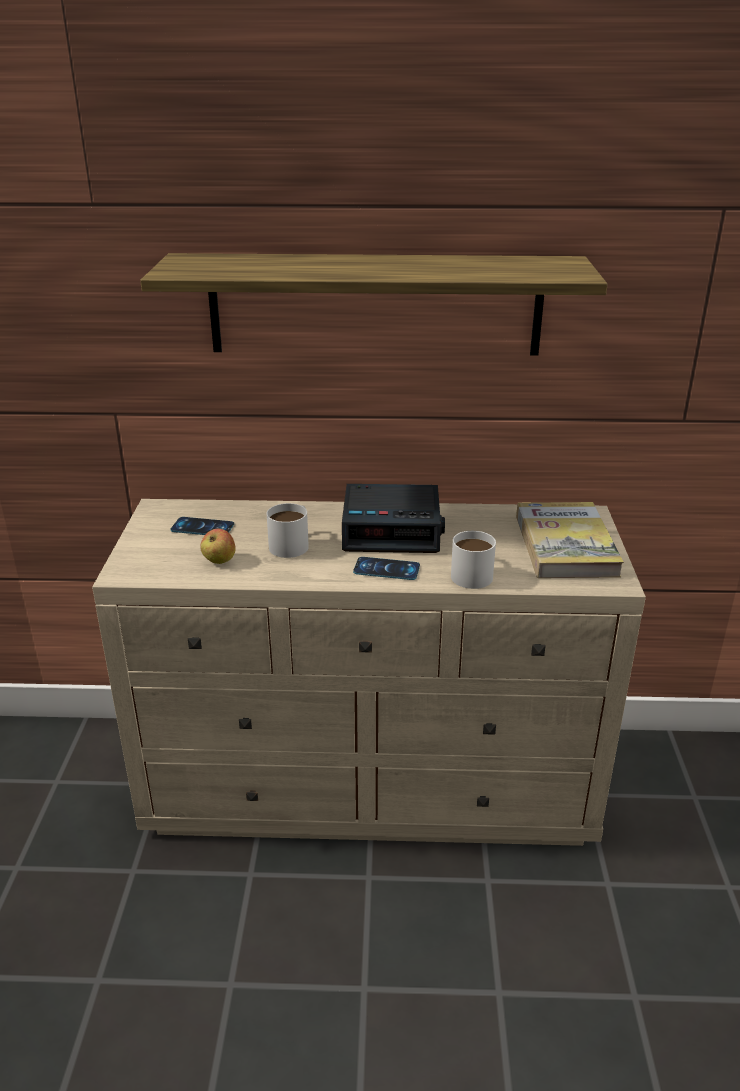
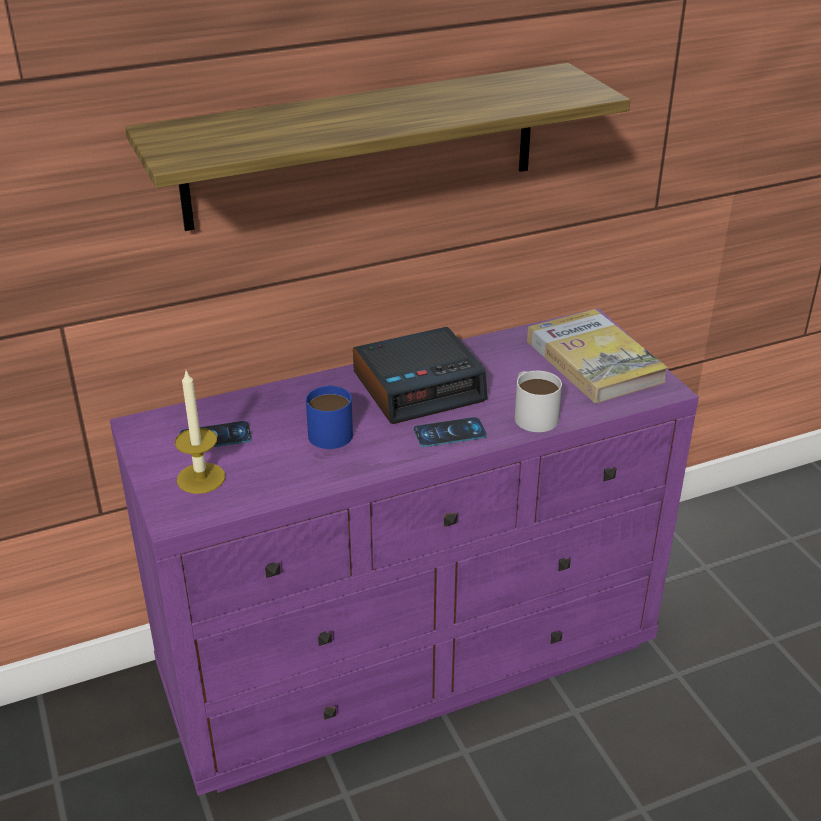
camera: 25 degrees left, 5 degrees up
beige dresser [92,499,646,846] -> purple dresser [110,308,699,796]
apple [200,528,236,564] -> none
white mug [267,503,309,558] -> blue mug [306,385,353,449]
none -> candle [175,371,225,494]

